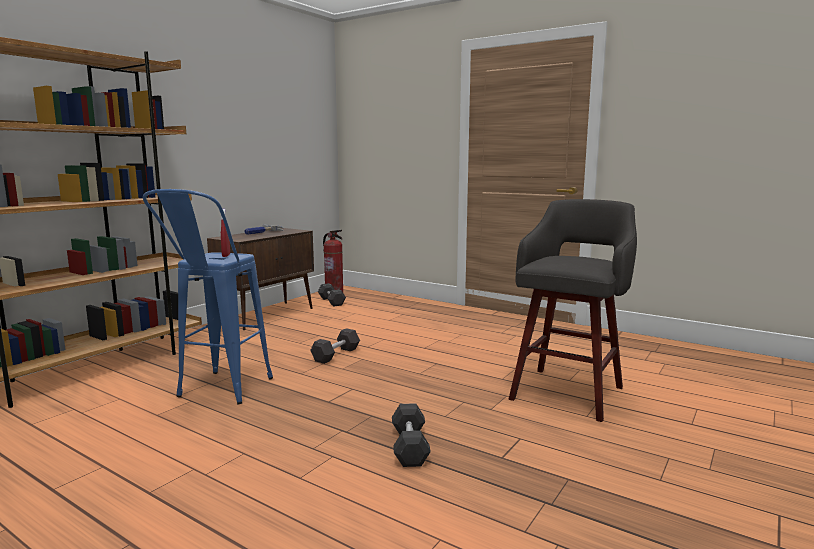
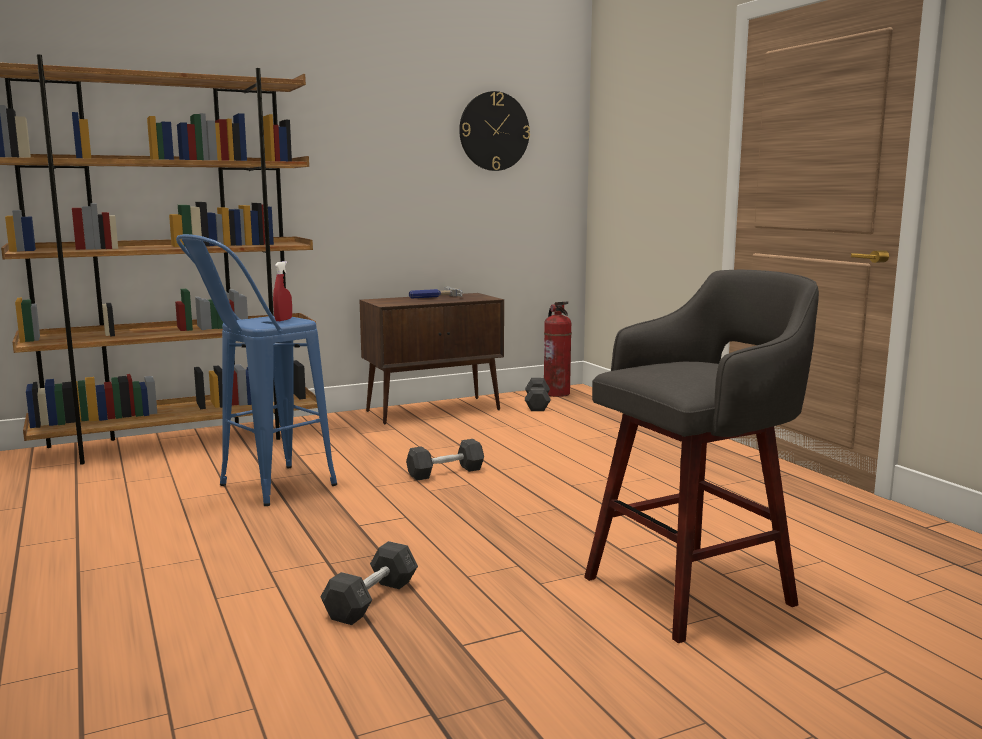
camera: 30 degrees right, 0 degrees up
none -> wall clock [459,91,530,171]

